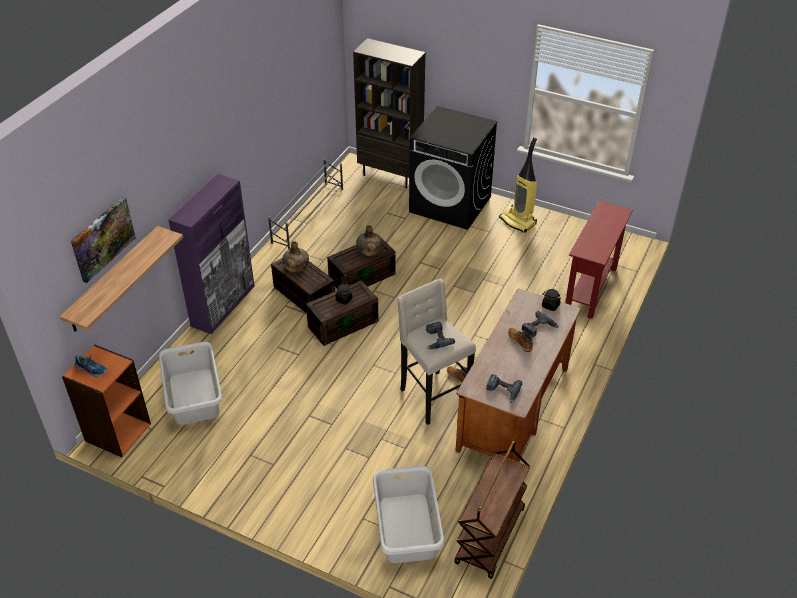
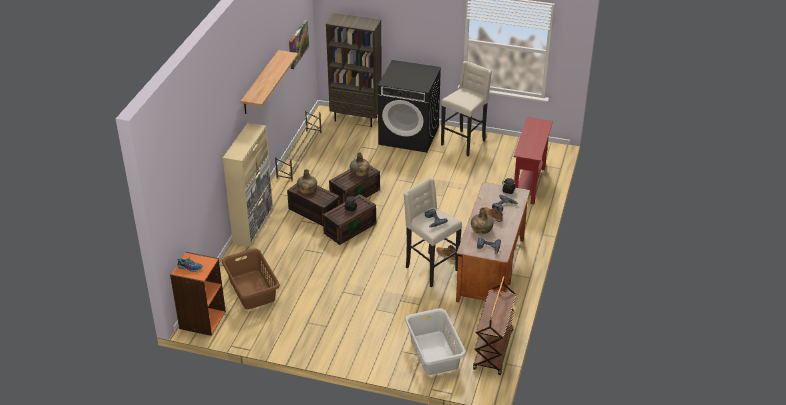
camera: 10 degrees left, 5 degrees down
shelf [59,226,183,331] -> shelf moved to [241,50,298,114]
picture [71,197,136,283] -> picture moved to [289,20,309,69]
grey laundry basket [159,342,222,425] -> brown laundry basket [222,248,280,309]
purple cabinet [168,174,254,334] -> beige cabinet [223,123,273,247]
vacuum cleaner [499,137,537,233] -> beige stool [441,61,492,156]
none -> green bottle [471,207,494,234]

